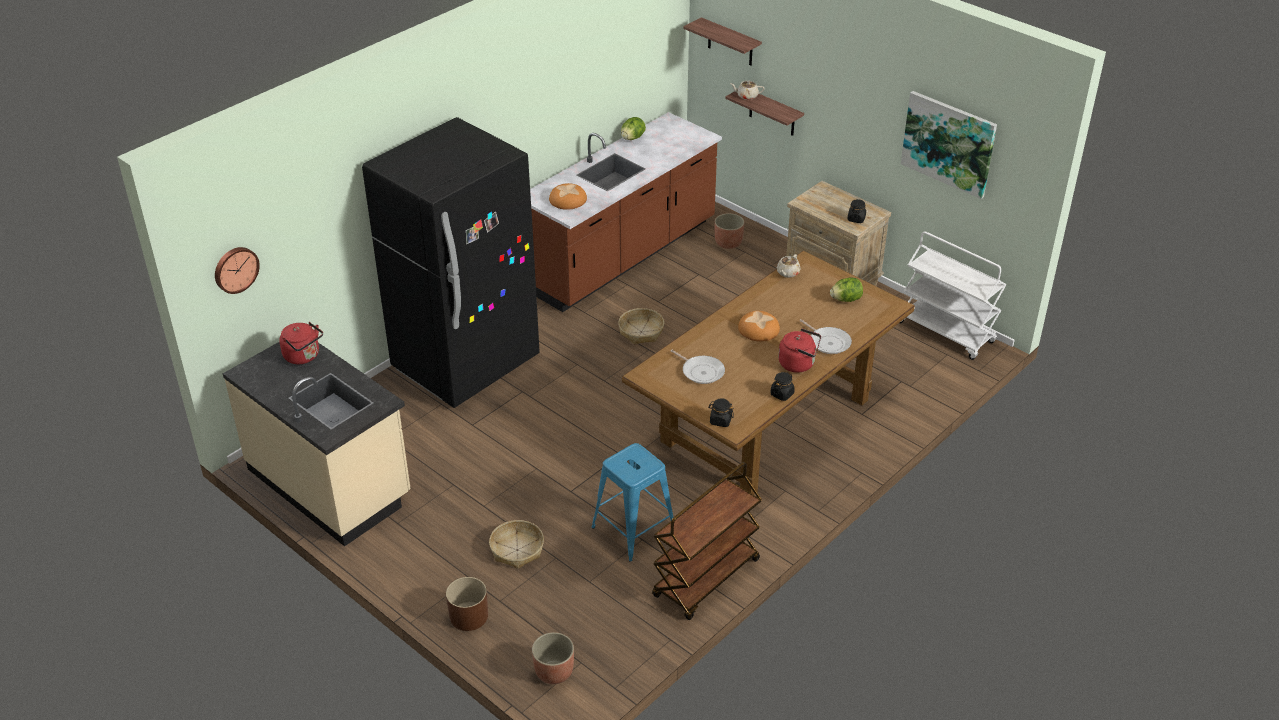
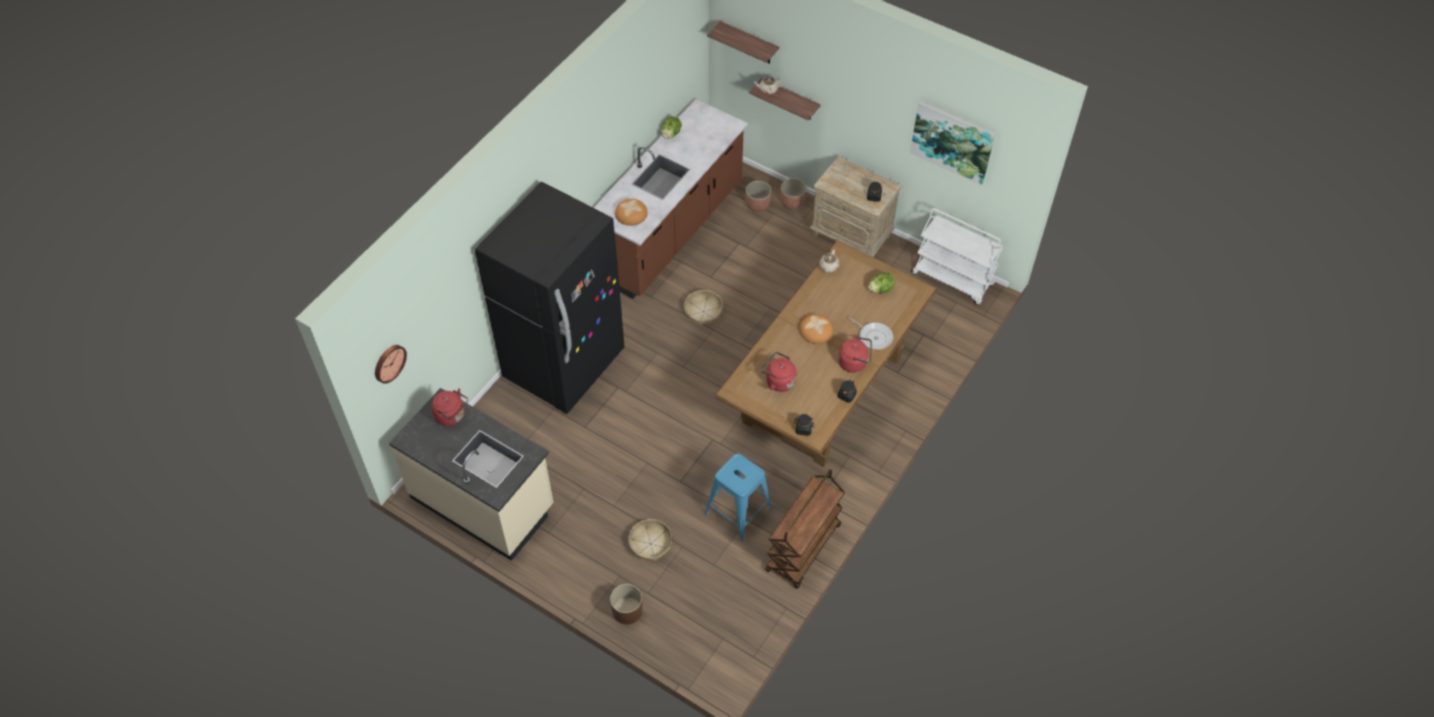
camera: 10 degrees left, 15 degrees up
planter [532,632,574,684] -> planter moved to [781,178,807,210]
frying pan [671,350,725,384] -> red kettle [761,352,797,392]

